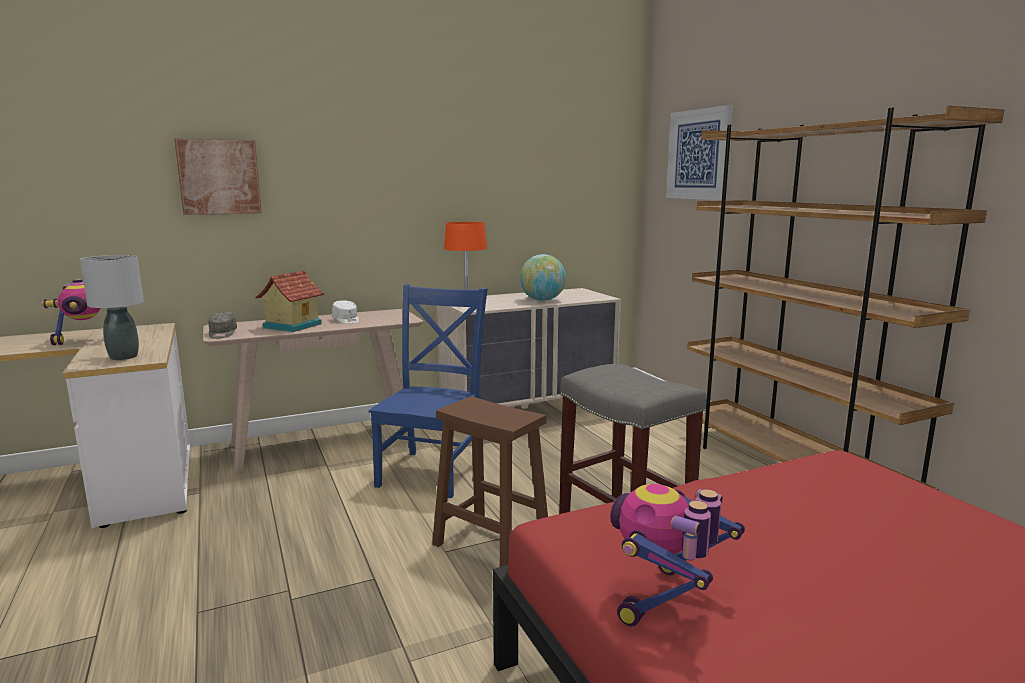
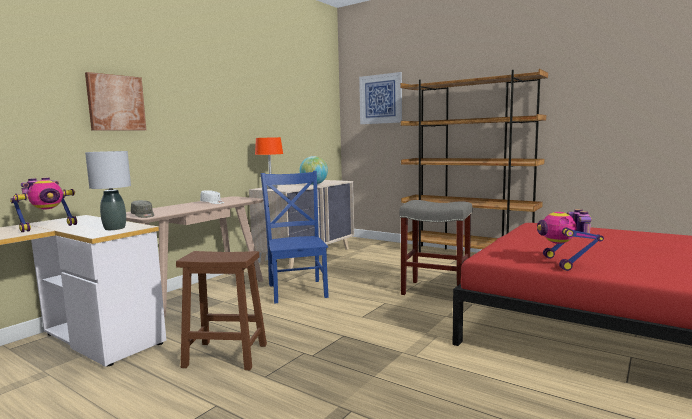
camera: 30 degrees left, 5 degrees down
toy house [255,271,324,332] -> none
brown stool [432,396,548,567] -> brown stool moved to [176,251,267,370]

